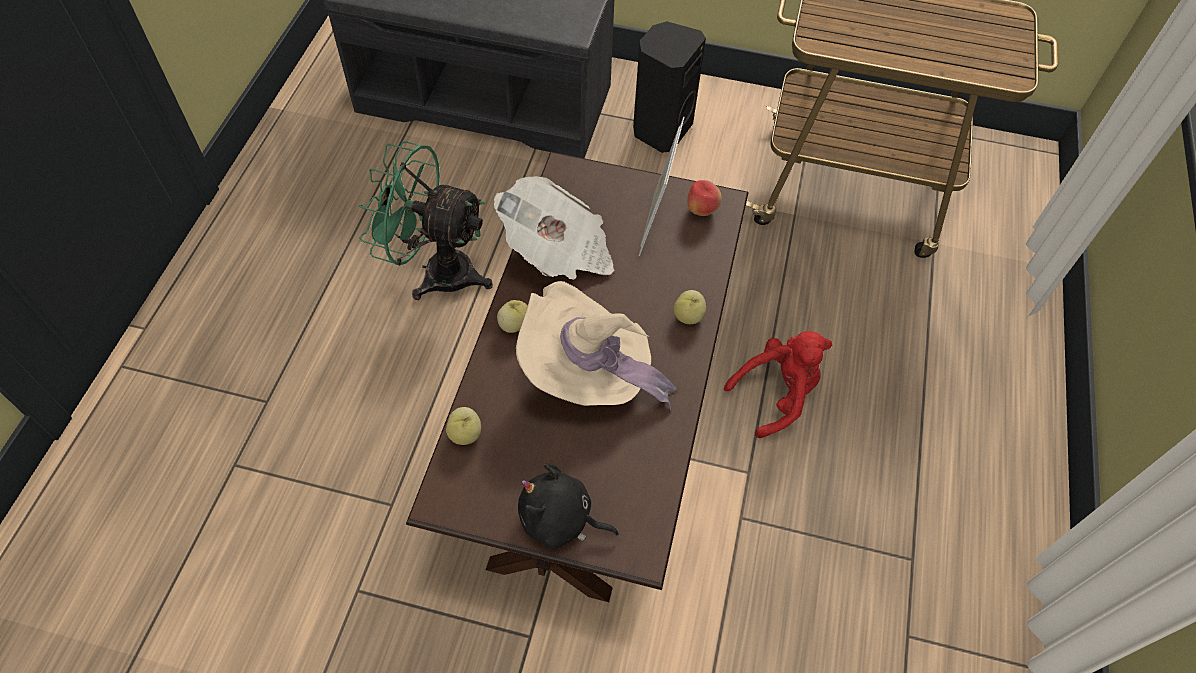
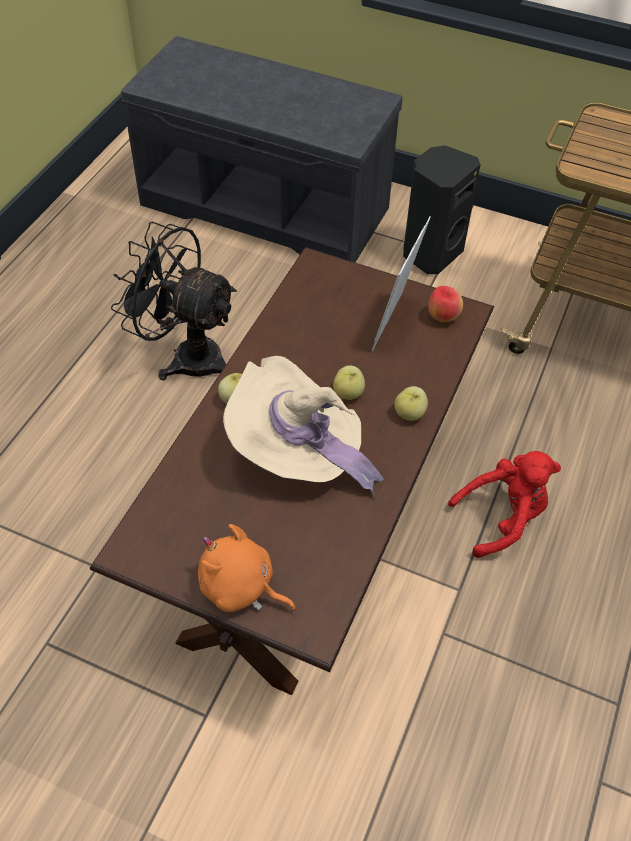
camera: 10 degrees right, 5 degrees down
green fan [359,141,493,300] -> black fan [111,222,237,381]
apple [446,407,481,445] -> apple moved to [333,366,365,400]
newspaper [494,176,614,280] -> none
black plush toy [518,464,619,549] -> orange plush toy [198,524,296,612]

